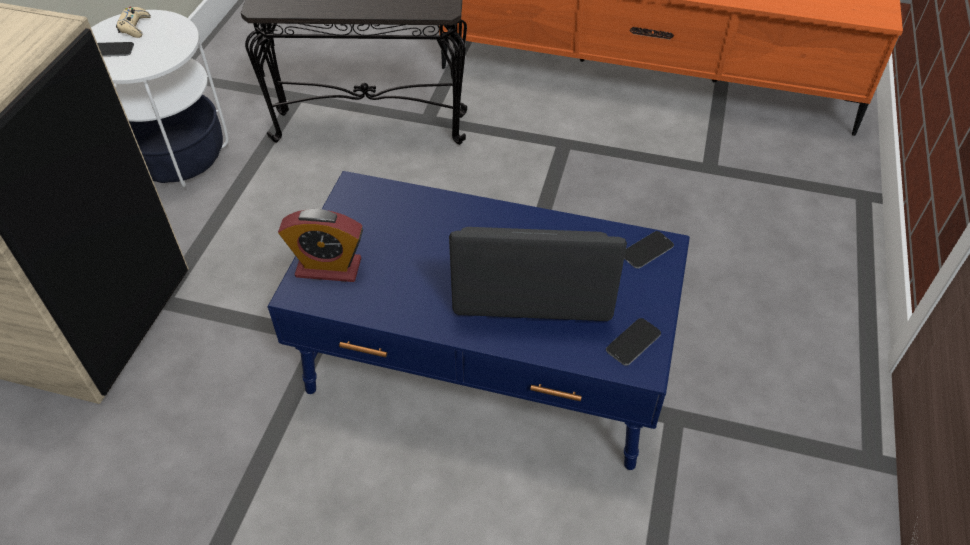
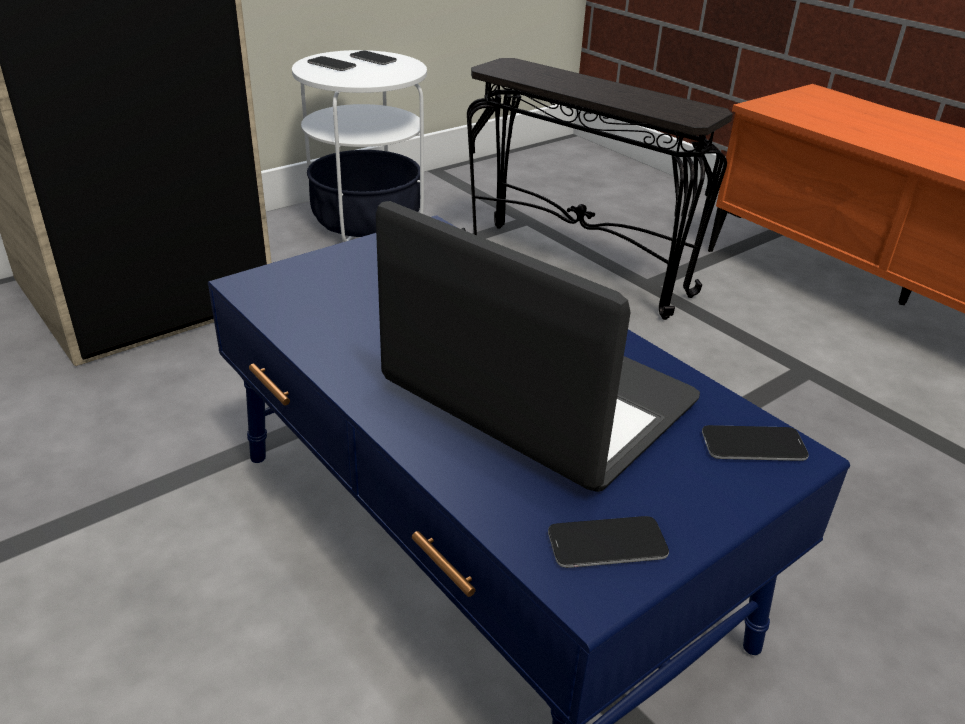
camera: 35 degrees right, 15 degrees down
beige game controller [116,7,151,38] -> phone [350,51,397,65]
alarm clock [278,209,363,282] -> none

